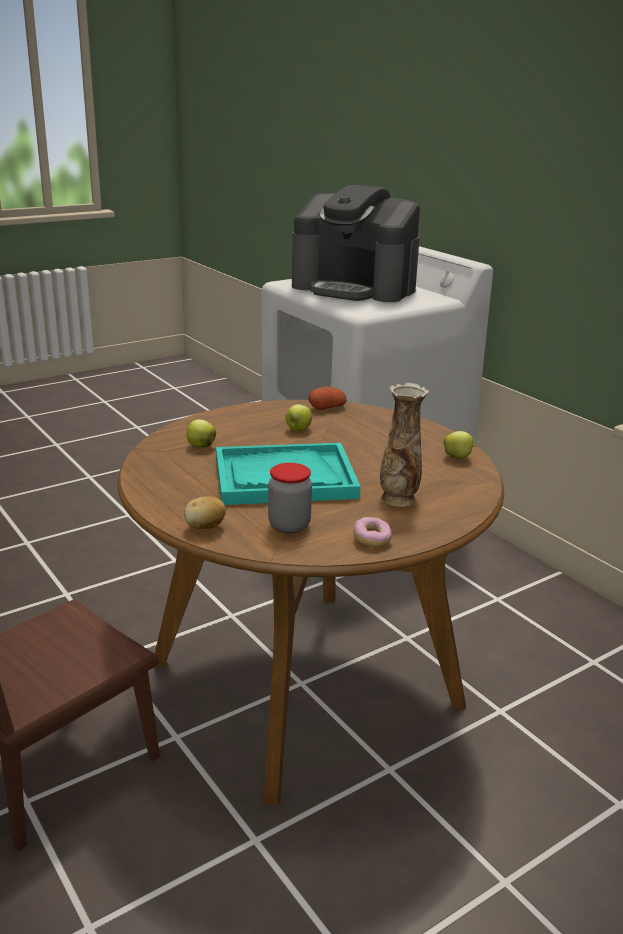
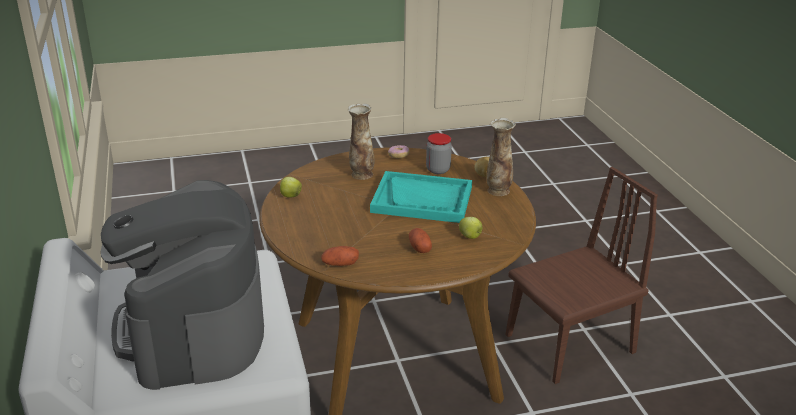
camera: 160 degrees left, 5 degrees up
apple [285,404,312,431] -> none
coffee machine [292,185,420,302] -> coffee machine turned 150 degrees counterclockwise [101,180,264,390]
none -> potato [409,228,432,253]
none -> vase [486,118,516,196]

